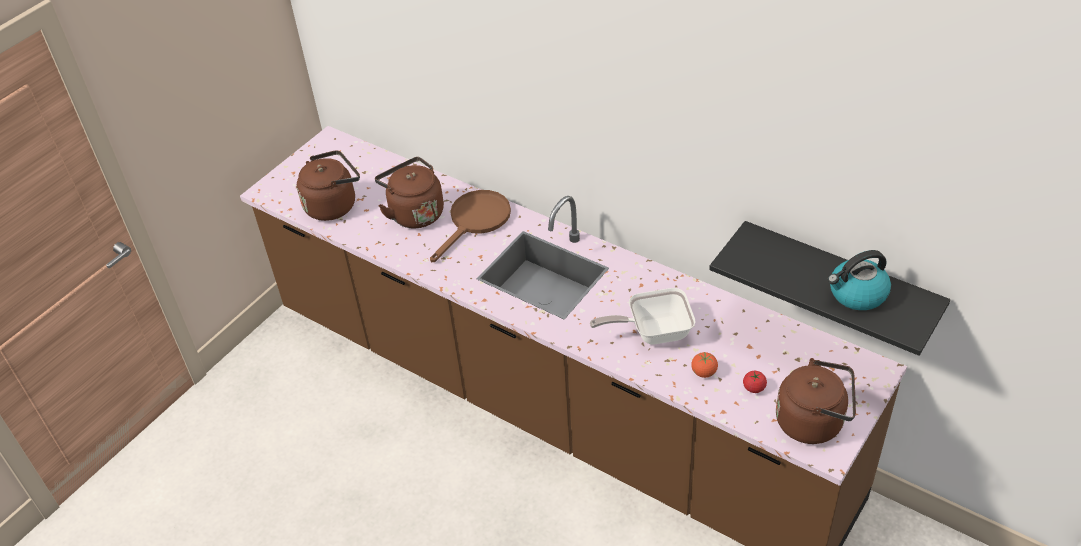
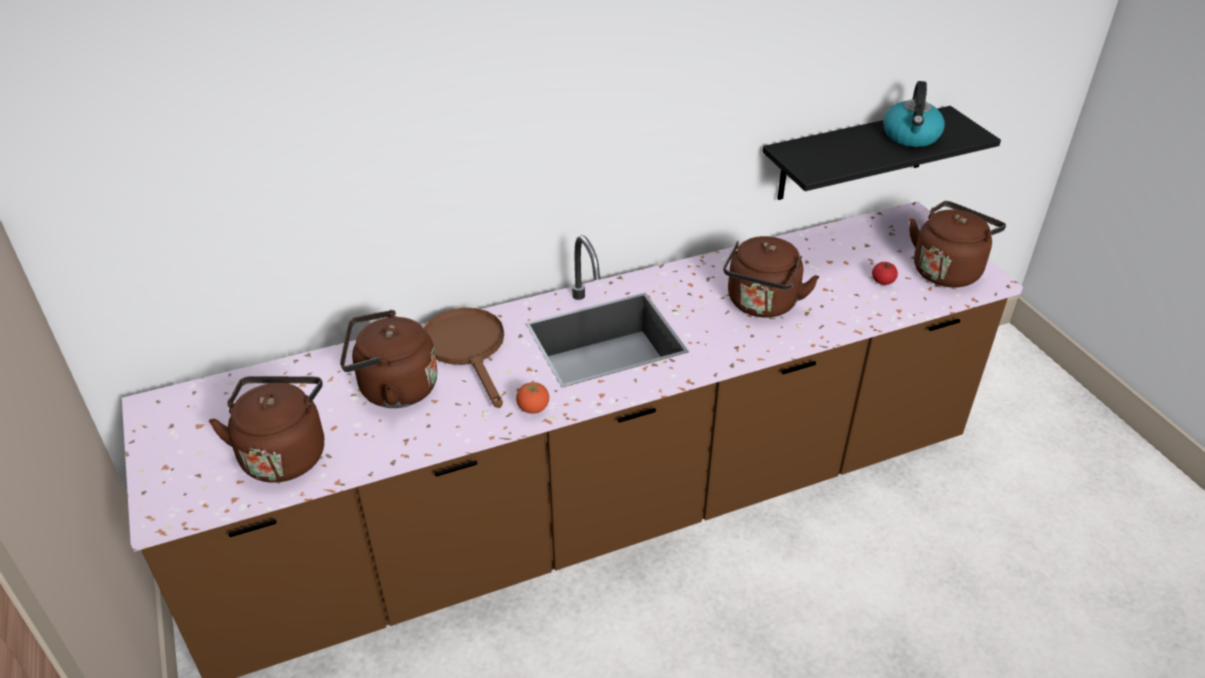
camera: 60 degrees left, 5 degrees down
frying pan [590,288,696,345] -> brown kettle [723,236,819,318]
tomato [691,352,718,378] -> tomato moved to [516,382,549,414]

